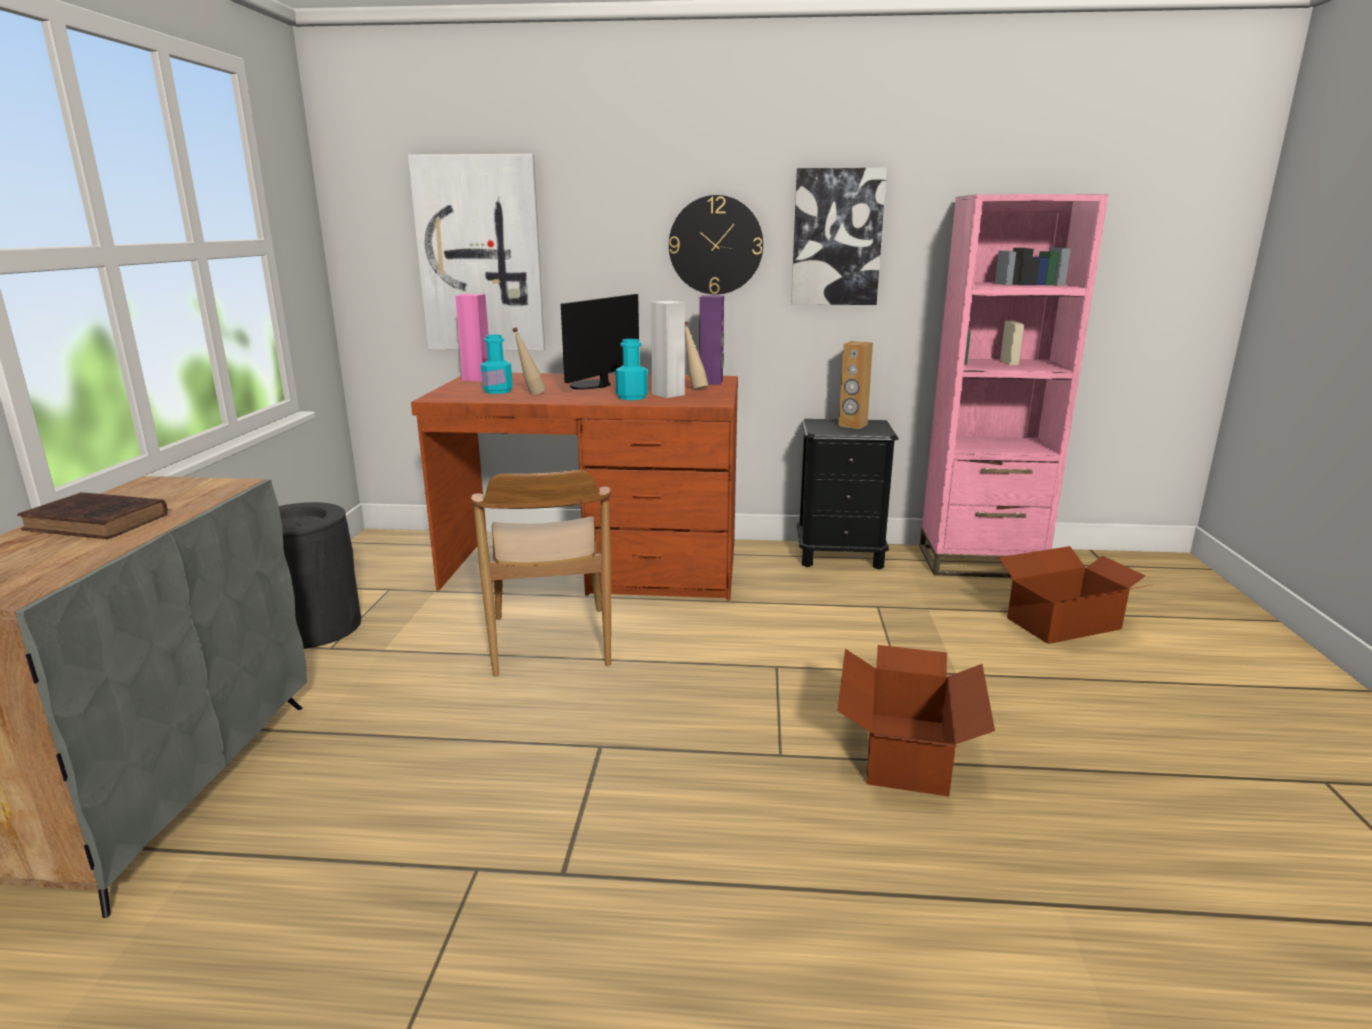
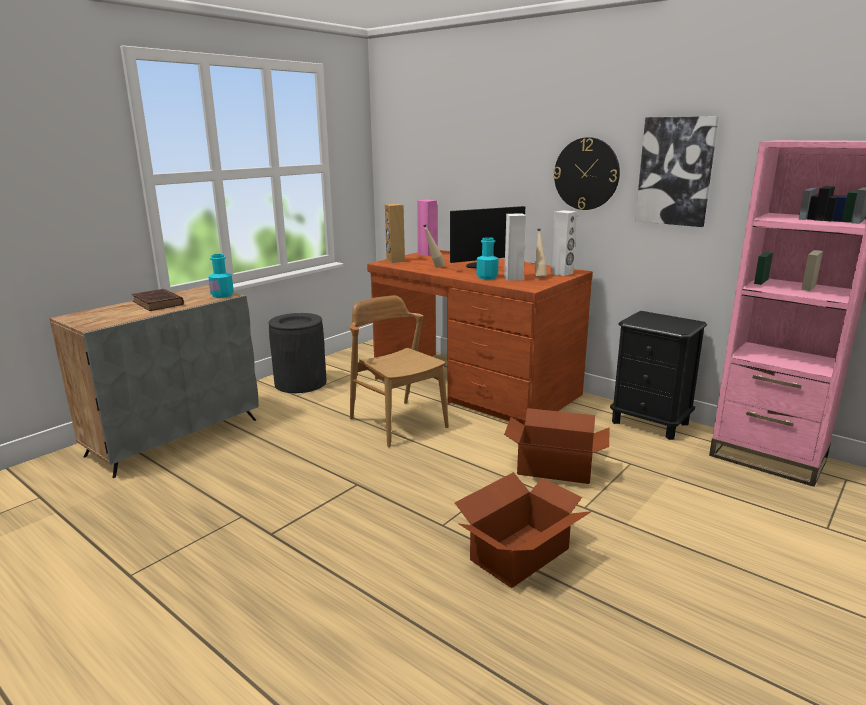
camera: 35 degrees right, 0 degrees up
picture [408,154,545,351] -> none
brown chair [471,470,611,677] -> brown chair turned 120 degrees clockwise [349,295,449,447]
turquoise bottle [481,334,513,394] -> turquoise bottle moved to [208,254,234,298]
purple speaker [699,295,724,385] -> white speaker [551,210,577,276]
brown speaker [839,341,873,429] -> brown speaker moved to [385,204,405,263]
cardboard box [999,546,1150,644] -> cardboard box moved to [504,408,610,484]

